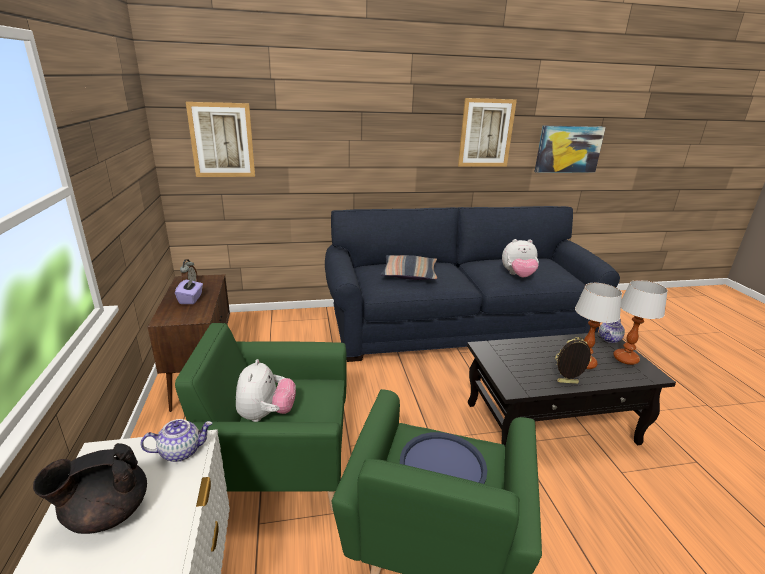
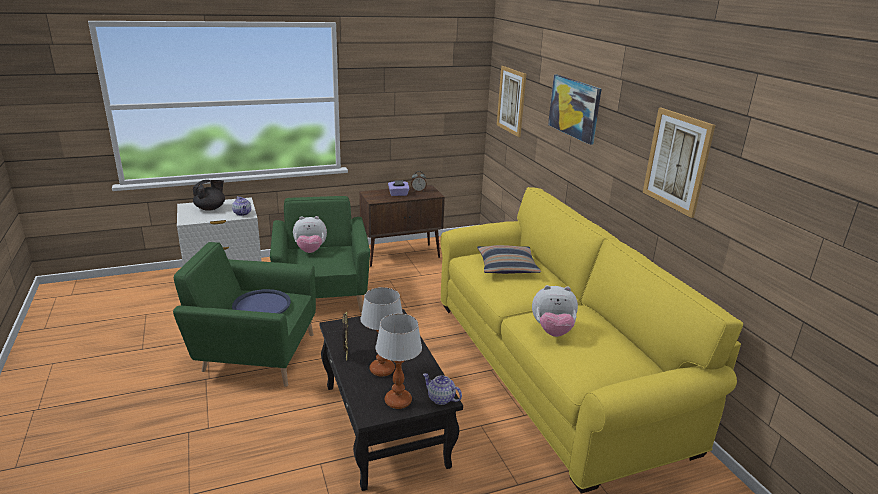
camera: 80 degrees right, 0 degrees up
black teapot [33,443,147,534] -> black teapot turned 75 degrees clockwise [193,180,225,211]
blue sofa [325,206,620,362] -> yellow sofa [440,187,743,494]
plush toy [502,239,539,278] -> plush toy turned 75 degrees counterclockwise [532,285,578,337]
picture [535,126,606,172] -> picture moved to [548,75,601,145]

